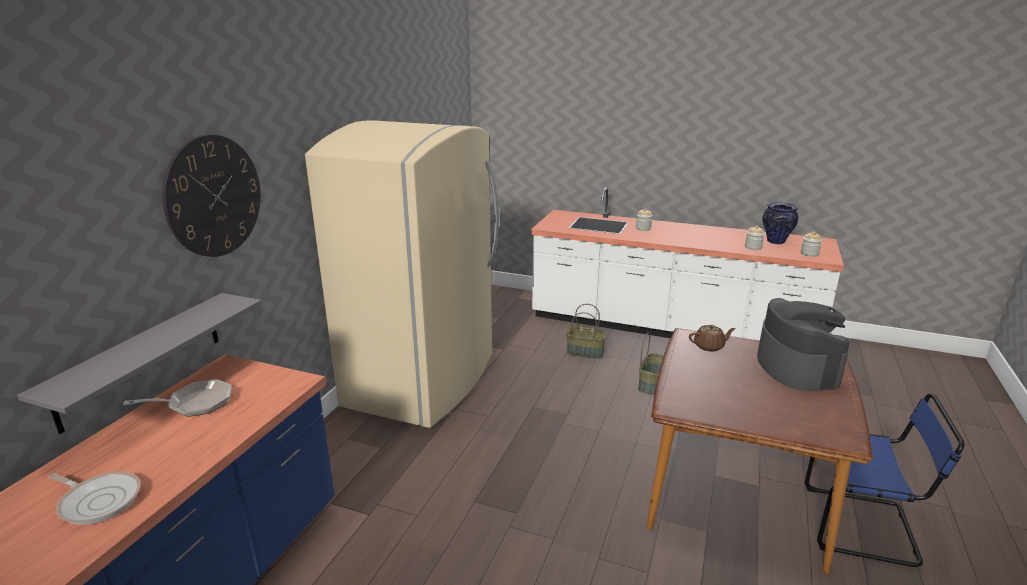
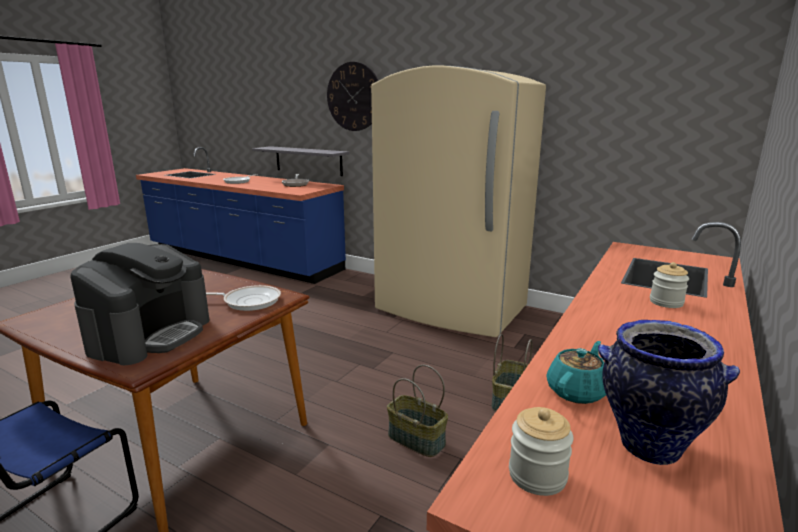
camera: 100 degrees right, 5 degrees down
brown teapot [689,325,736,351] -> frying pan [206,285,281,311]
jar [745,226,765,250] -> turquoise teapot [546,341,606,404]
coffee machine [757,298,850,391] -> coffee machine turned 75 degrees counterclockwise [70,243,209,365]

